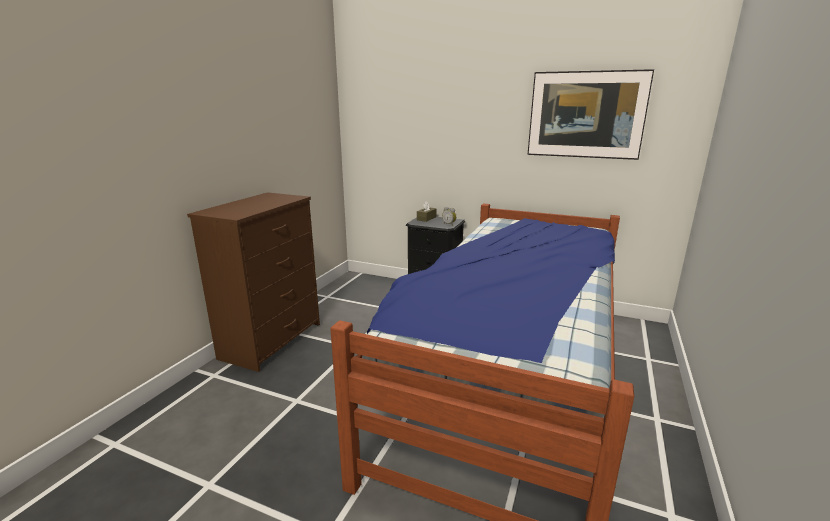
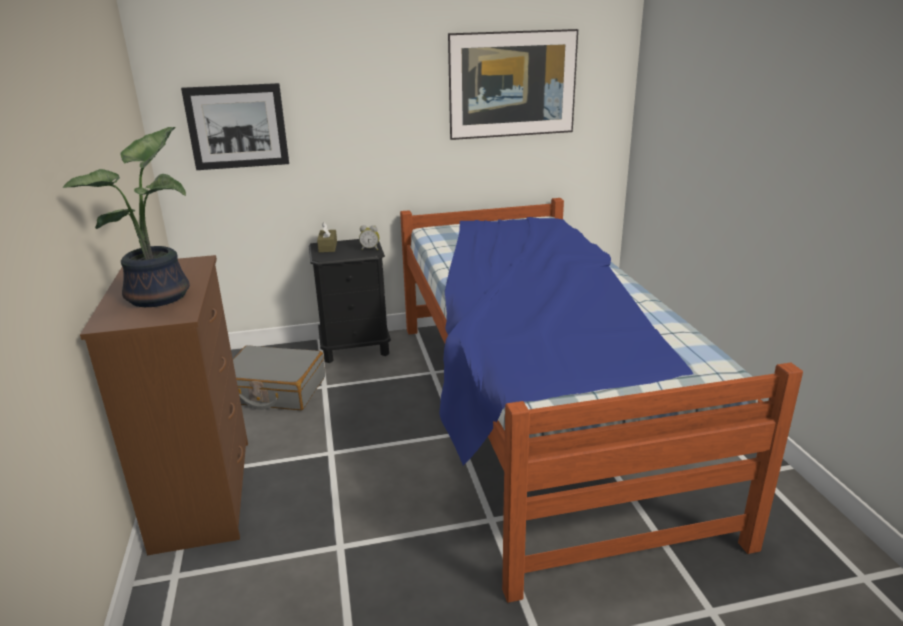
camera: 35 degrees left, 5 degrees up
none -> potted plant [62,127,190,307]
none -> picture [181,83,289,170]
none -> grey suitcase [233,345,325,410]

